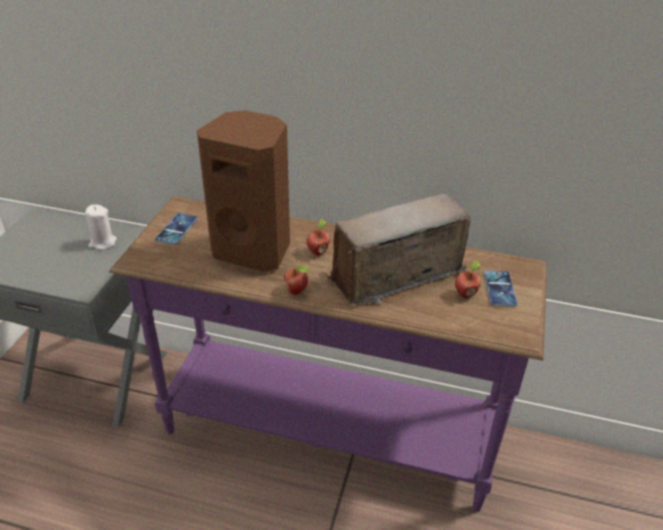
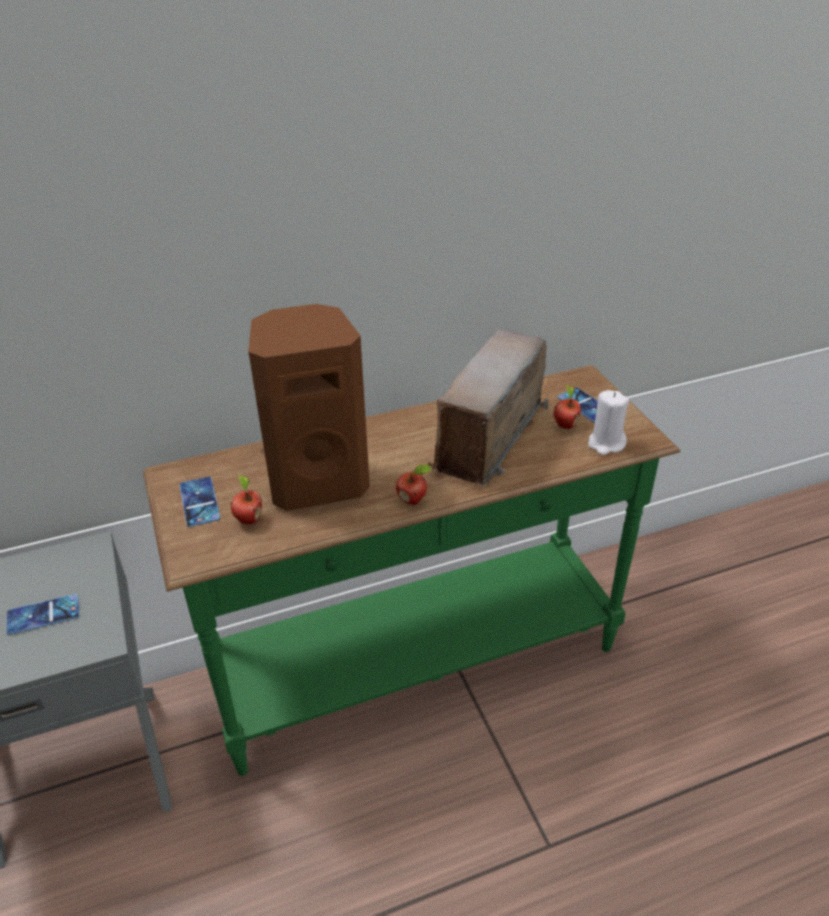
camera: 35 degrees left, 0 degrees up
white candle [85,204,117,250] -> white candle moved to [588,390,629,455]
purple console table [109,196,547,512] -> green console table [143,365,681,776]
apple [306,219,330,255] -> apple moved to [231,475,262,524]
none -> phone [6,594,79,635]

